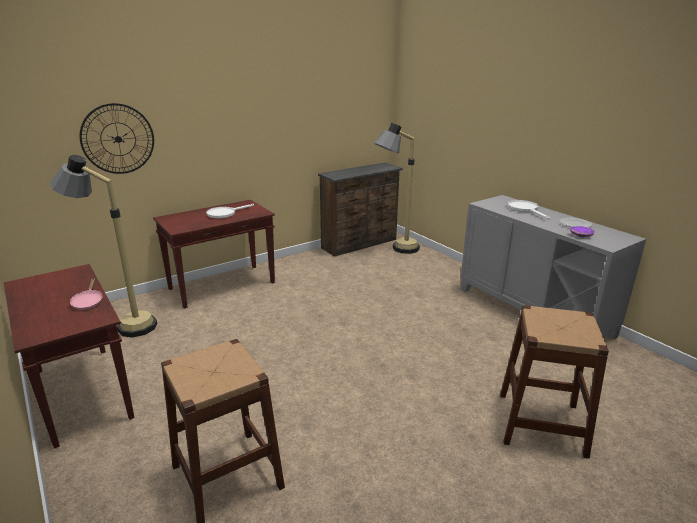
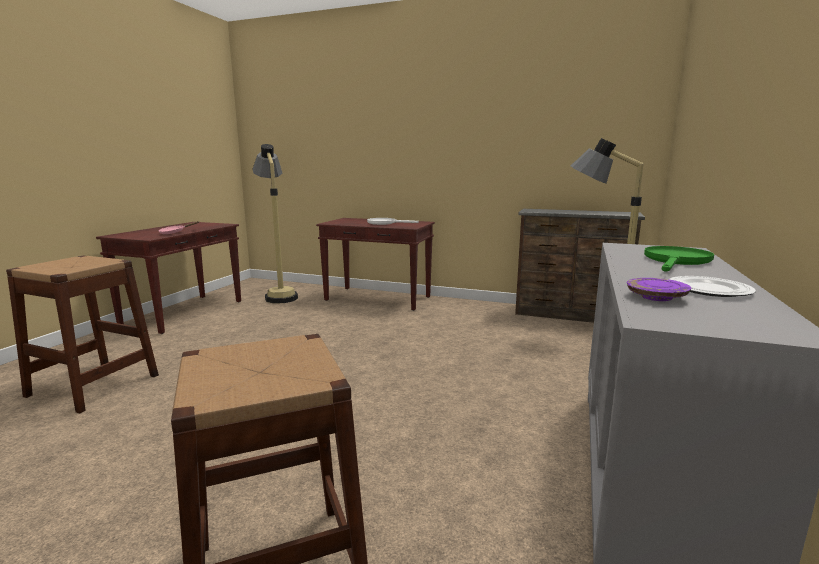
camera: 55 degrees right, 10 degrees down
wall clock [80,103,154,174] -> none
white frying pan [507,200,550,219] -> green frying pan [644,246,714,272]

